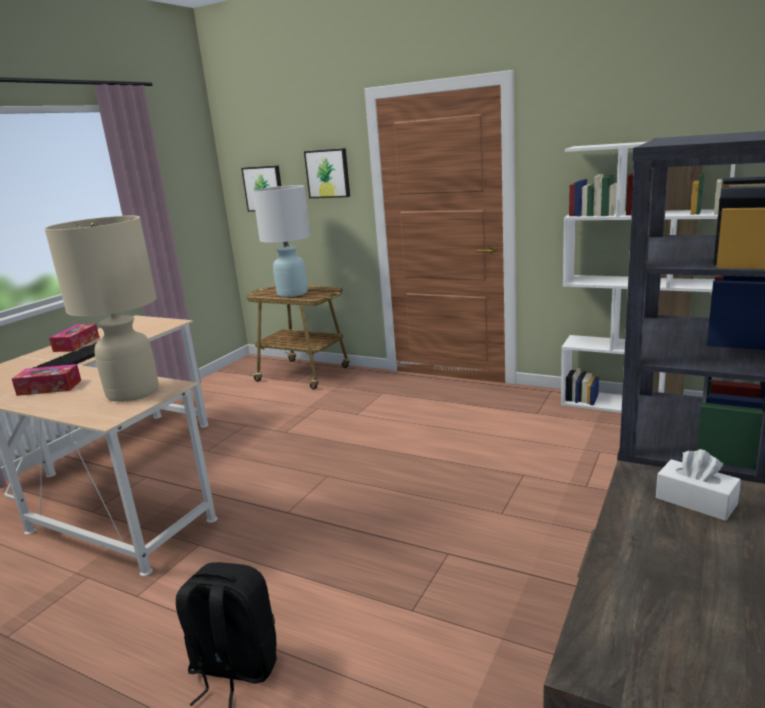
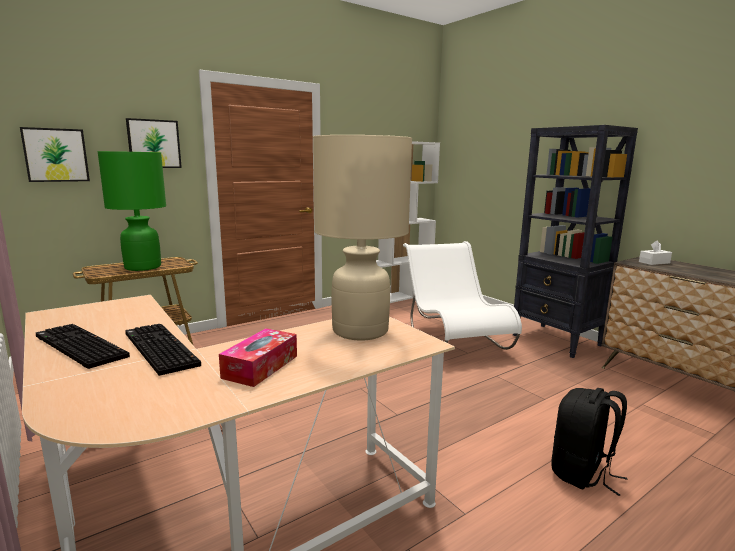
camera: 65 degrees left, 5 degrees down
tissue box [49,324,99,352] -> keyboard [36,324,130,369]
white table lamp [252,185,311,297] -> green table lamp [97,151,166,271]
none -> white chair [403,241,522,350]

